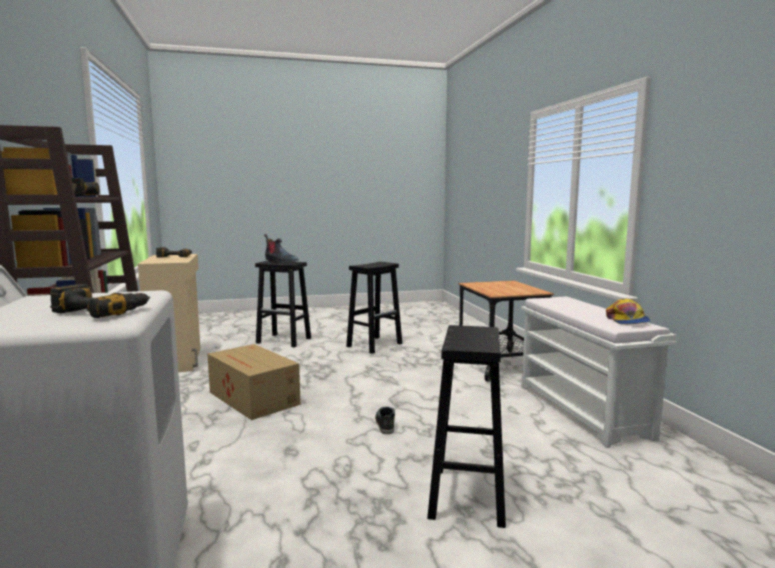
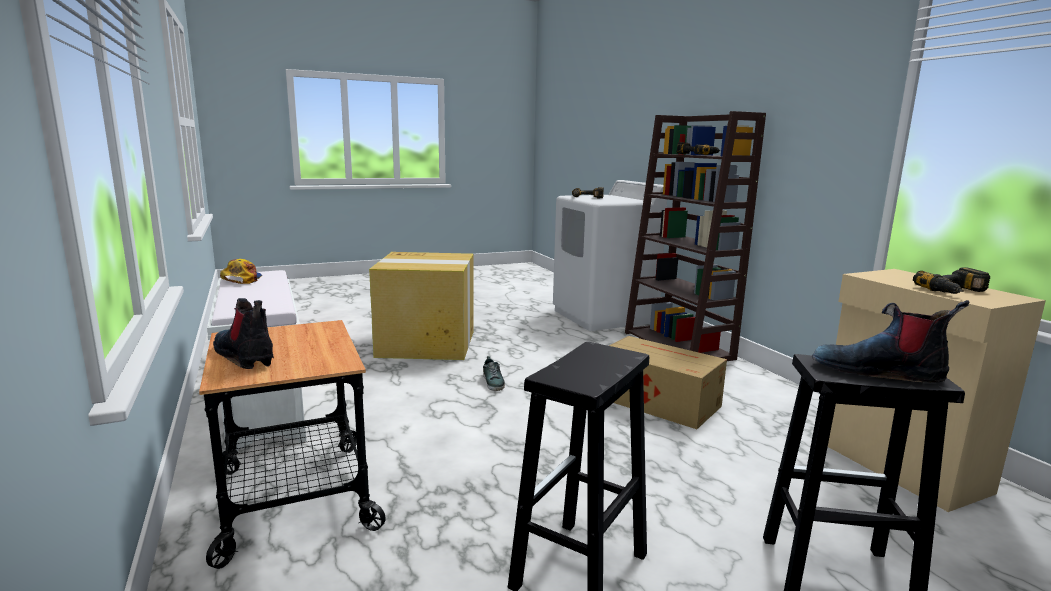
camera: 170 degrees right, 5 degrees up
black stool [427,325,506,528] -> cardboard box [369,252,474,360]
none -> boot [213,298,274,369]

